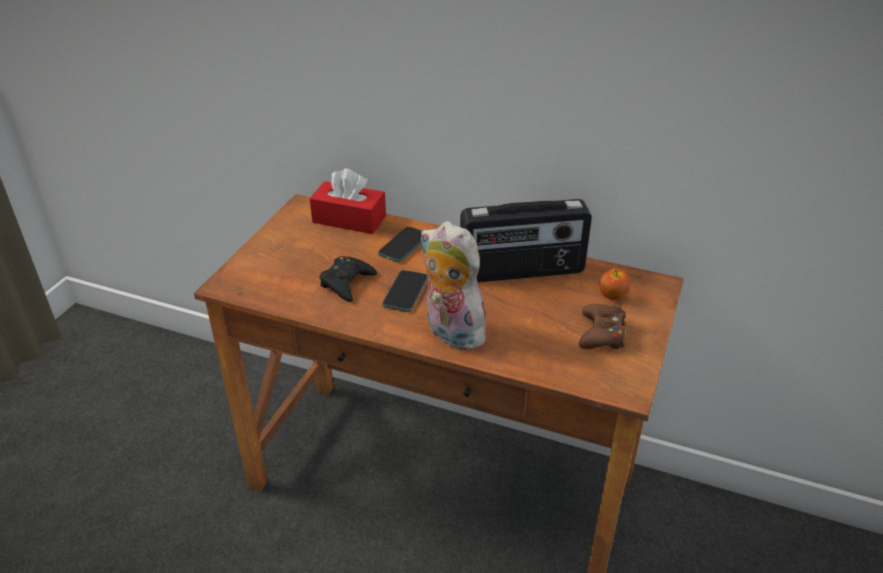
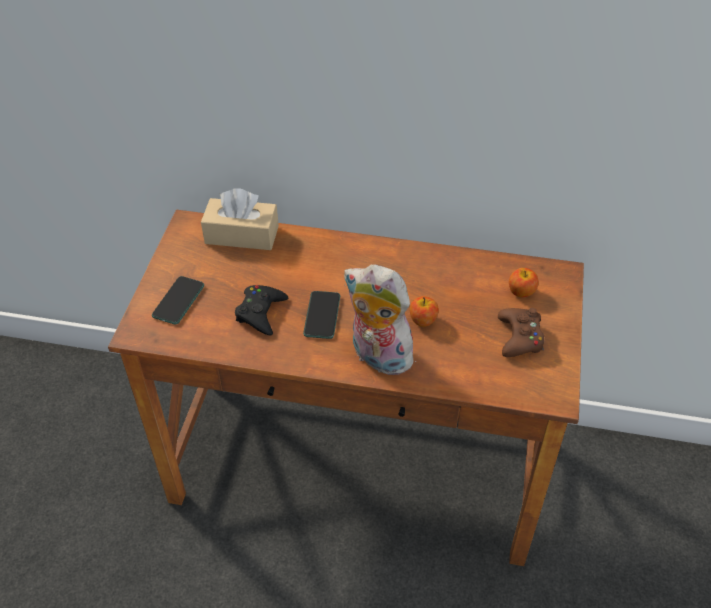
camera: 10 degrees left, 10 degrees up
red tissue box [310,168,386,234] -> beige tissue box [201,188,279,250]
phone [378,227,422,262] -> phone moved to [152,276,204,324]
radio [460,199,592,282] -> none
none -> apple [410,296,439,327]

